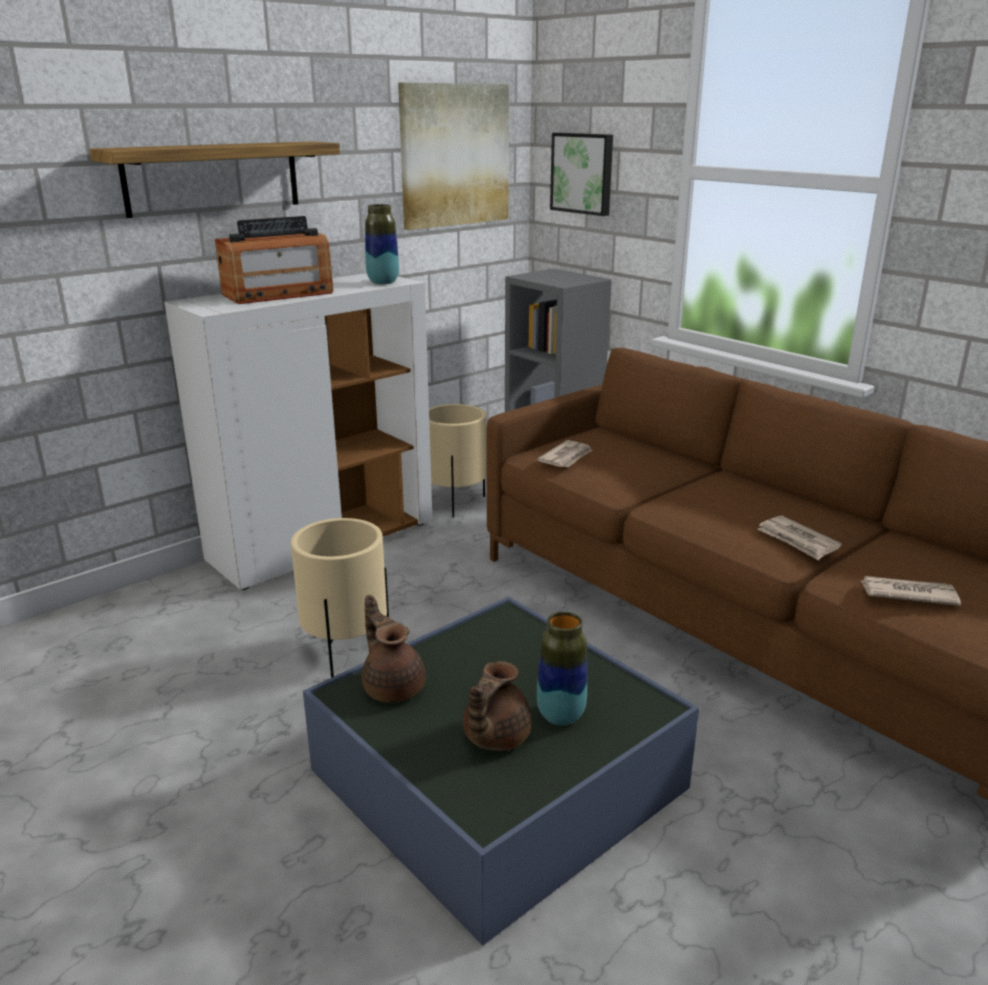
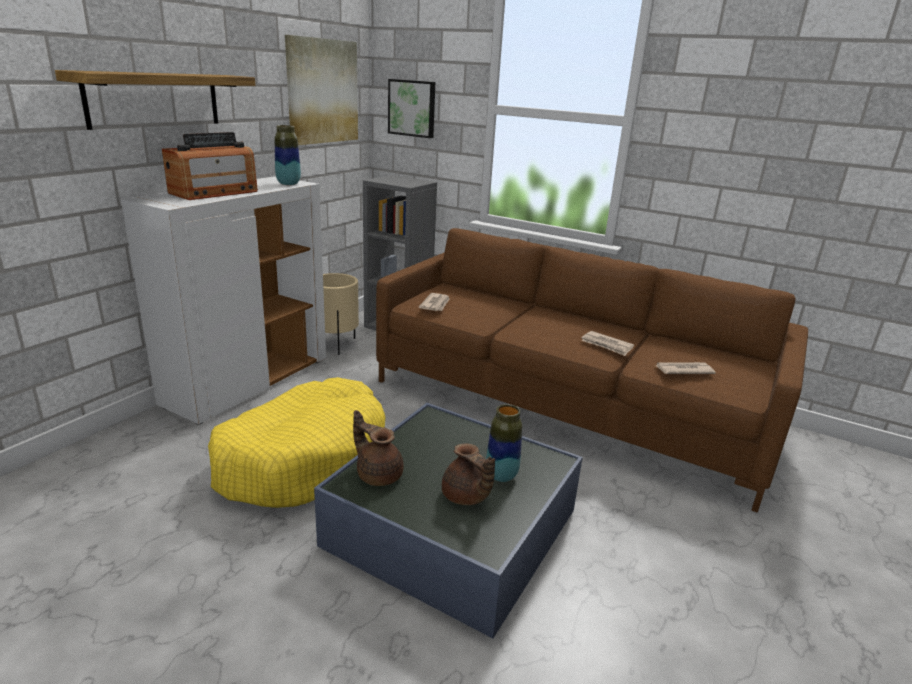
camera: 20 degrees left, 0 degrees up
beige planter [291,518,389,678] -> yellow dog bed [208,377,385,508]
brown teapot [463,661,531,751] -> brown teapot turned 45 degrees counterclockwise [442,443,495,505]

